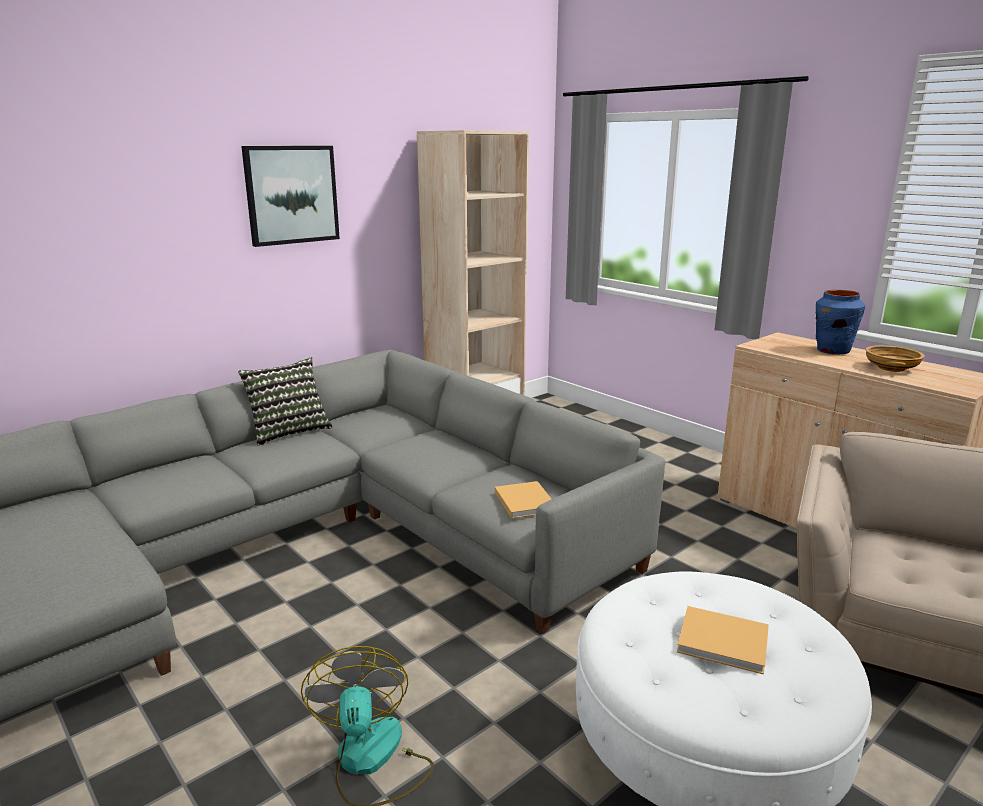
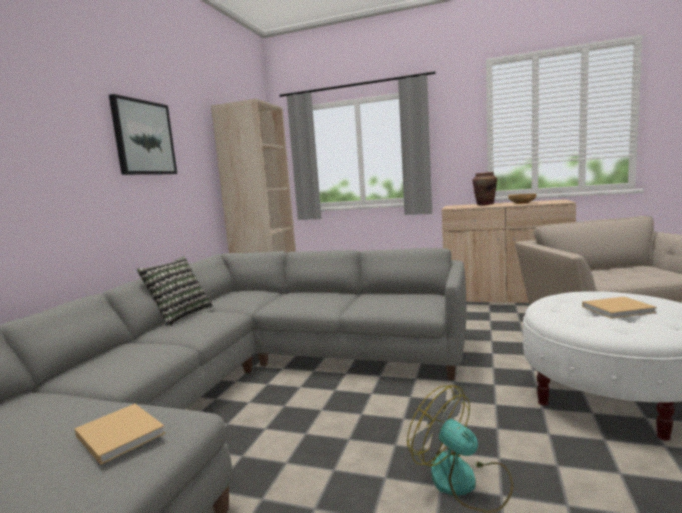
camera: 30 degrees left, 10 degrees down
beige book [495,481,551,519] -> beige book moved to [74,404,166,465]
blue vase [815,290,865,354] -> brown vase [472,172,497,205]

